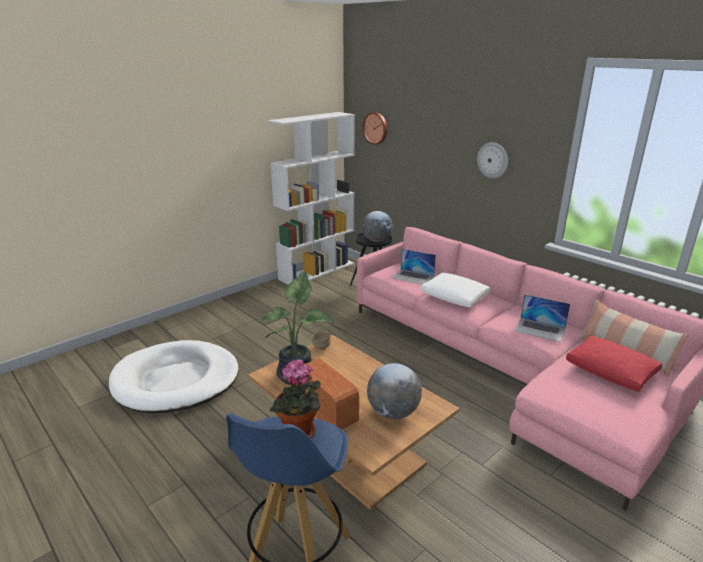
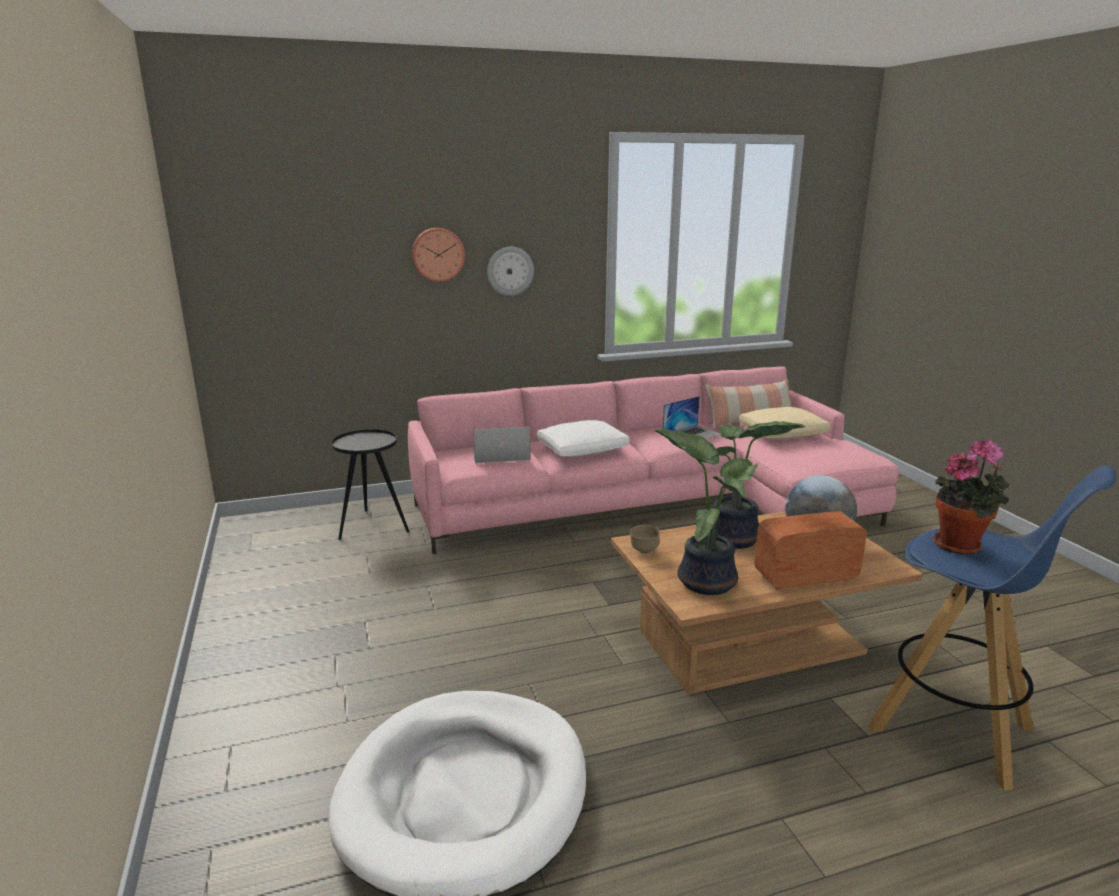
camera: 65 degrees left, 5 degrees down
white bookcase [268,112,355,285] -> none
globe [362,211,393,242] -> none
wall clock [363,112,387,145] -> wall clock moved to [412,228,465,282]
laptop [393,249,436,284] -> laptop turned 150 degrees counterclockwise [473,427,530,463]
red pillow [566,336,662,392] -> beige pillow [738,407,831,439]
none -> potted plant [699,421,806,549]

